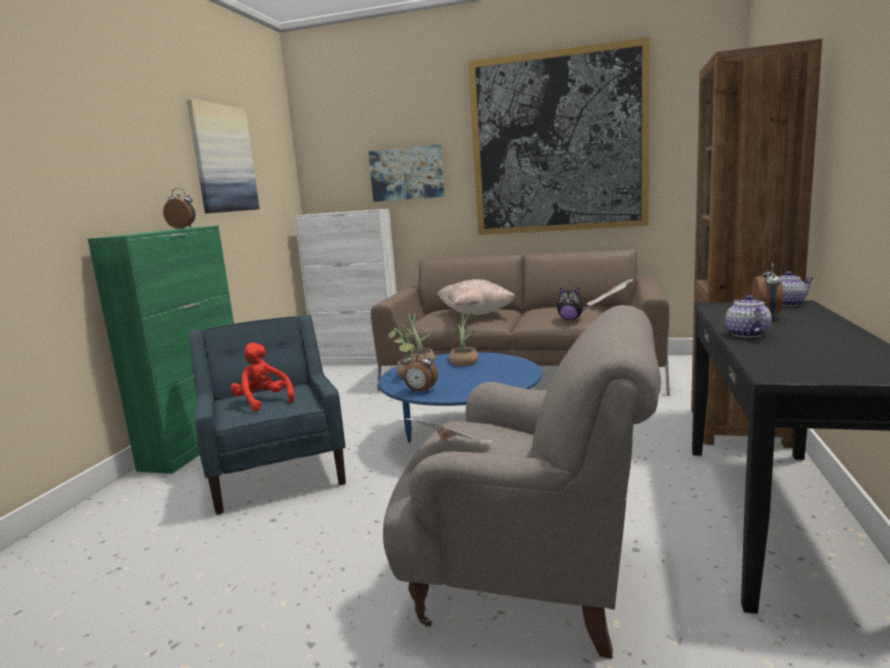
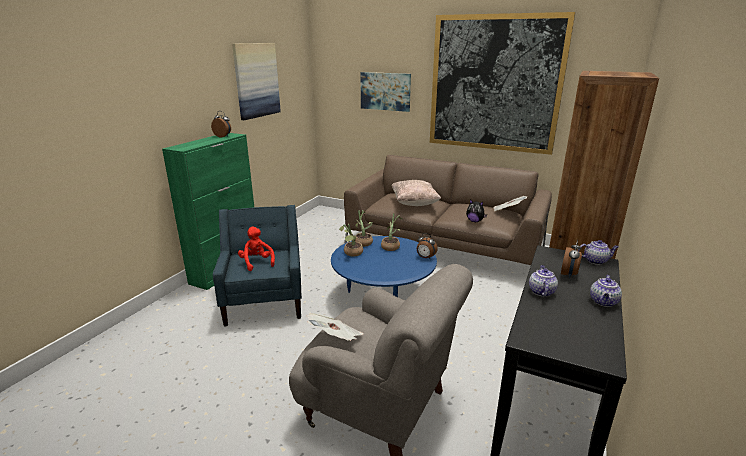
camera: 10 degrees right, 10 degrees up
white cabinet [294,209,397,364] -> none
alarm clock [403,348,438,392] -> alarm clock moved to [417,233,438,258]
none -> teapot [590,275,622,307]

